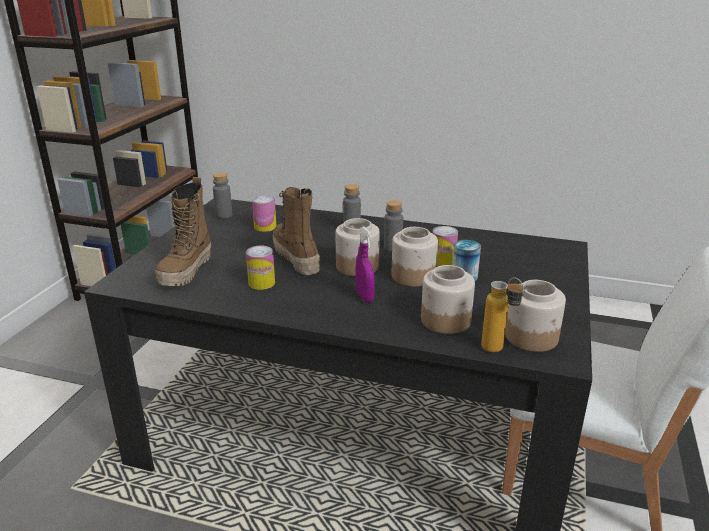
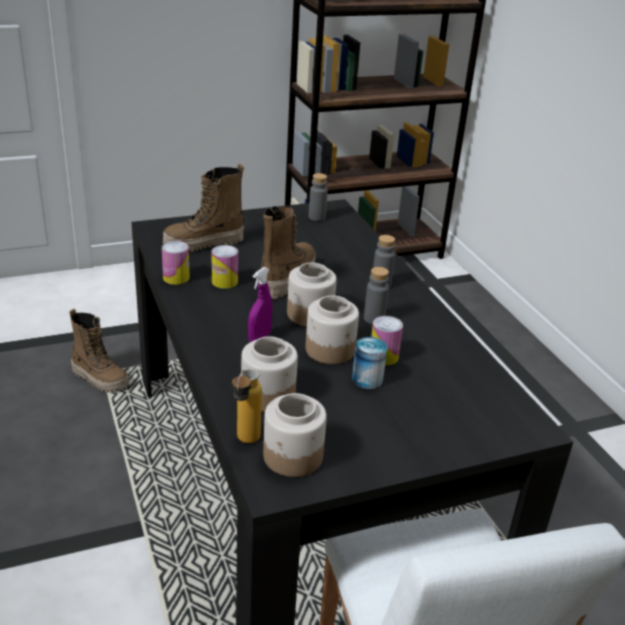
camera: 50 degrees right, 5 degrees up
can [252,195,276,232] -> can moved to [162,241,190,285]
none -> boot [70,309,129,392]

